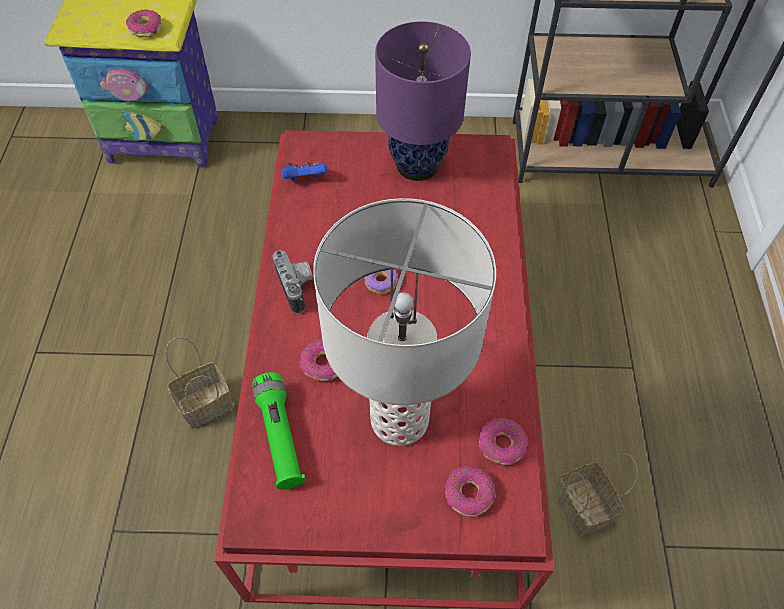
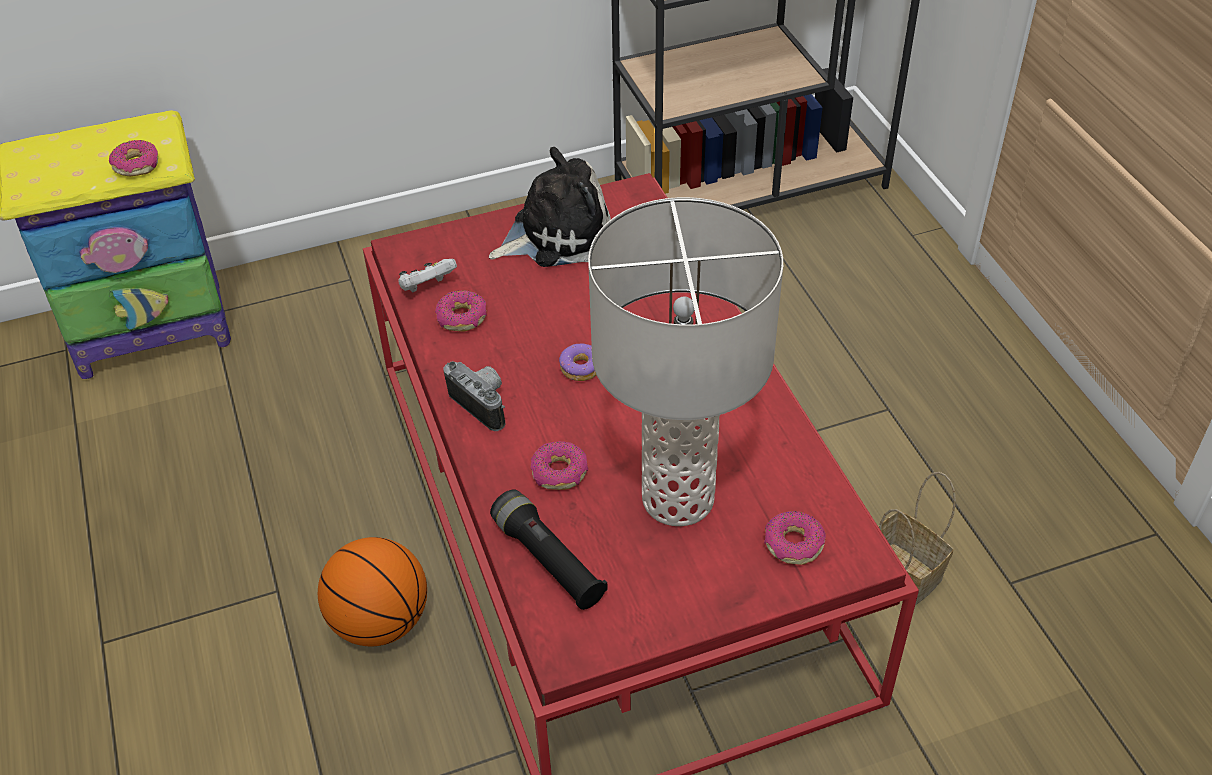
camera: 20 degrees left, 10 degrees down
basket [165,337,233,429] -> basketball [318,537,427,647]
green flashlight [252,372,306,490] -> black flashlight [490,490,608,610]
blue game controller [281,162,327,181] -> white game controller [398,259,457,292]
purple table lamp [375,22,471,181] -> plush toy [489,147,611,267]
donut [479,418,528,466] -> donut moved to [435,290,487,331]

